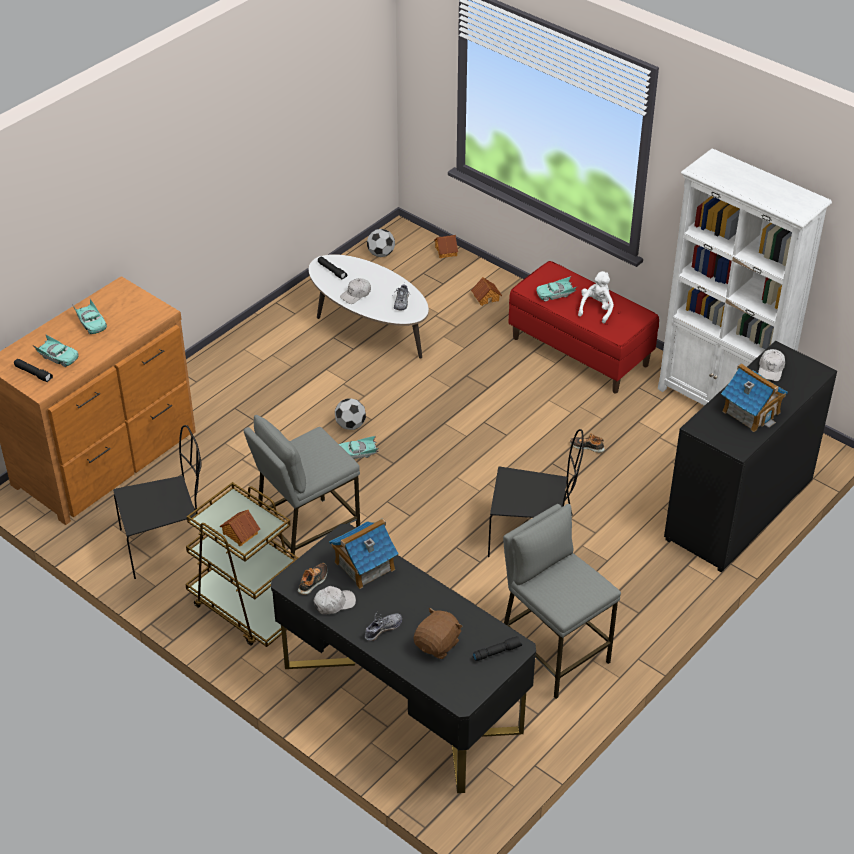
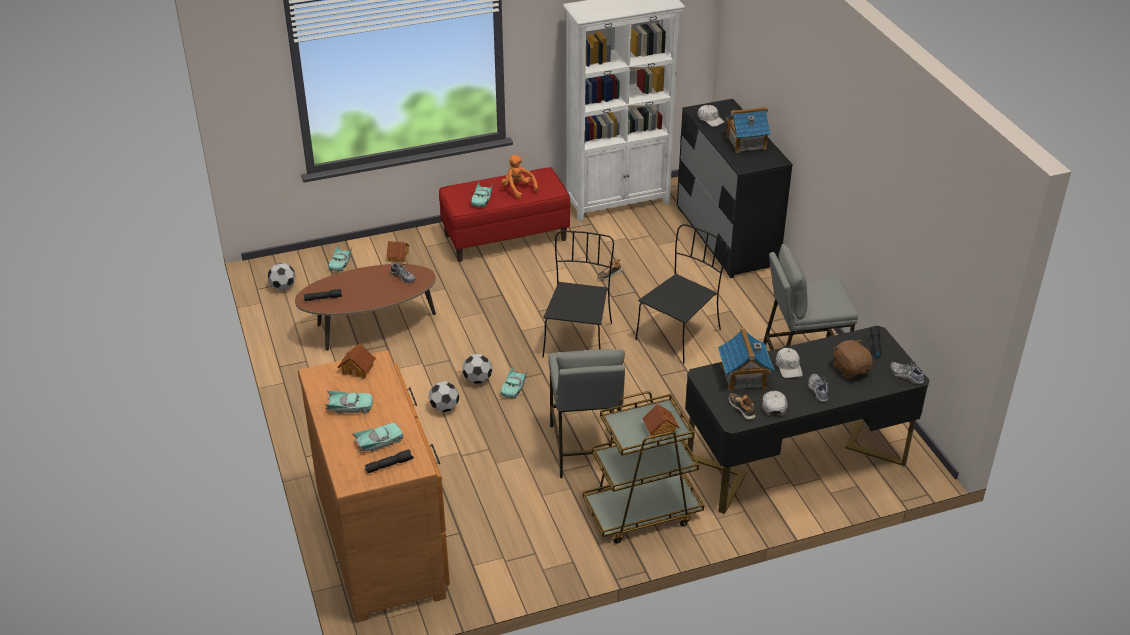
camera: 60 degrees left, 5 degrees down
black chair [113,425,203,579] -> black chair moved to [542,231,614,358]
white coffee table [309,254,429,359] -> brown coffee table [295,264,436,351]
white cap [340,278,371,304] -> white cap moved to [776,348,802,378]
toy house [434,235,458,258] -> toy house moved to [338,343,376,379]
white plush toy [578,271,614,323] -> orange plush toy [501,155,538,199]
none -> turquoise toy car [328,245,352,271]
none -> football [428,381,459,412]
none -> shoe [890,361,924,384]

